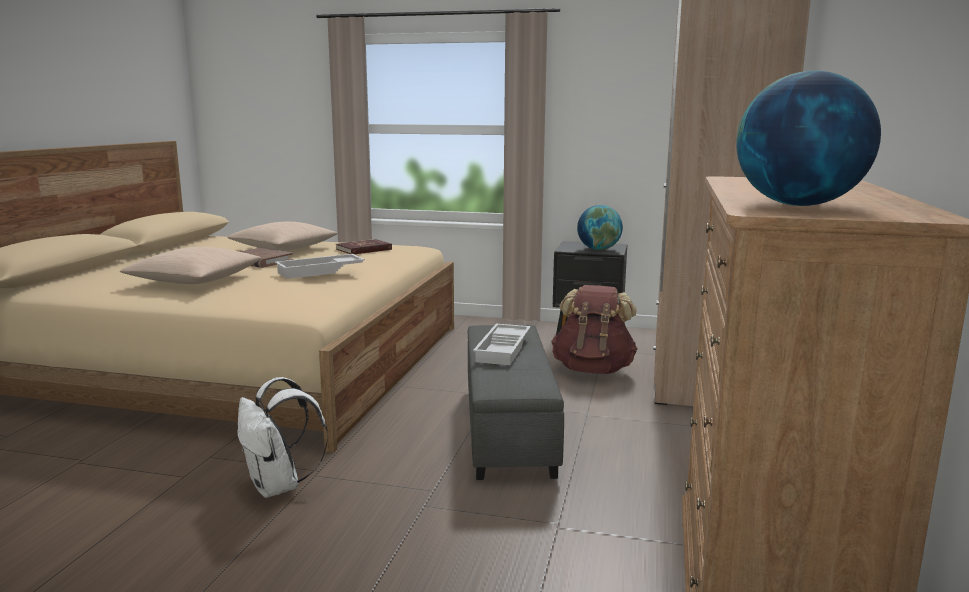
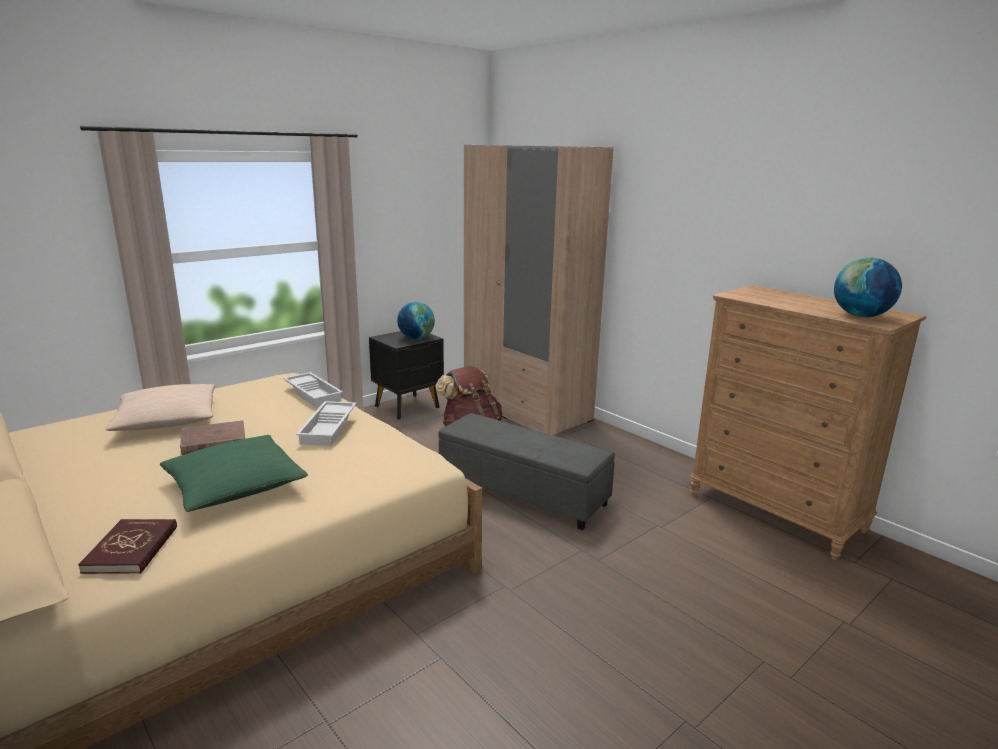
camera: 55 degrees left, 5 degrees up
beige pillow [120,247,261,284] -> green pillow [160,435,308,512]
white backpack [237,377,328,498] -> none
red book [336,239,392,254] -> red book moved to [78,519,177,574]
white tray [473,324,531,365] -> white tray moved to [283,372,343,407]

